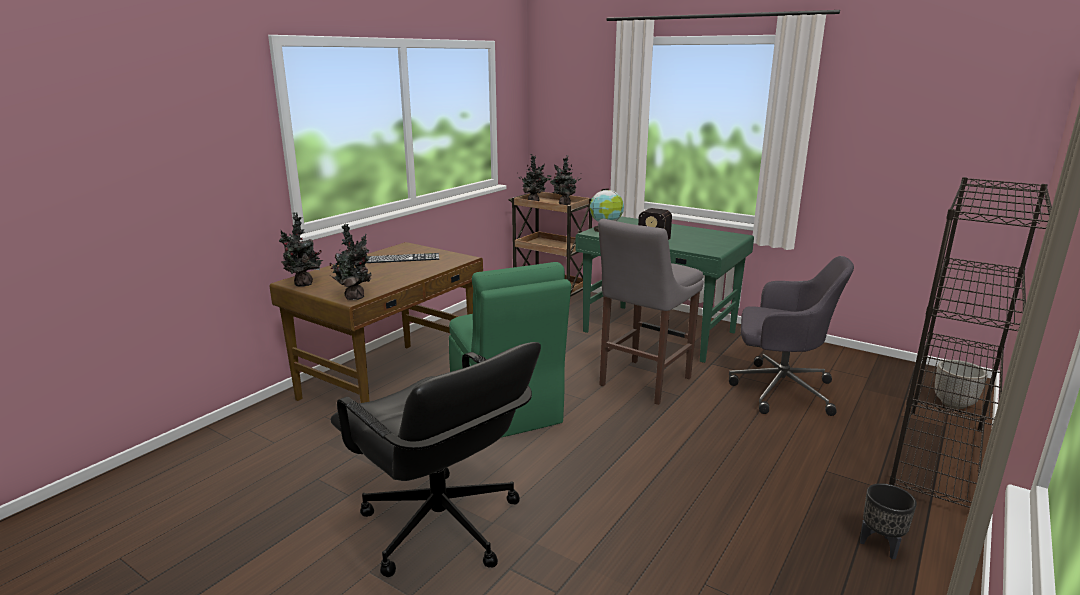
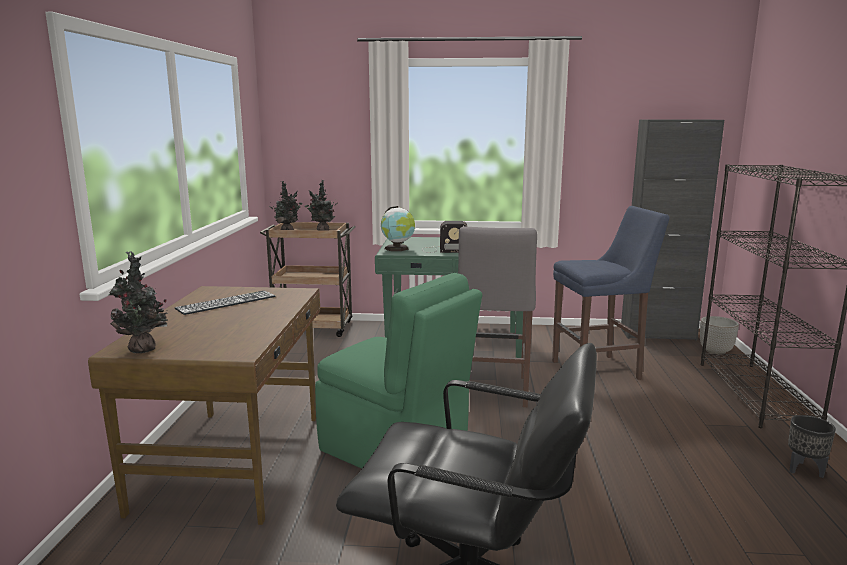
camera: 30 degrees left, 5 degrees down
potted plant [329,223,371,300] -> none
grey office chair [729,256,854,416] -> blue stool [552,206,669,380]
none -> black cabinet [621,120,724,341]

